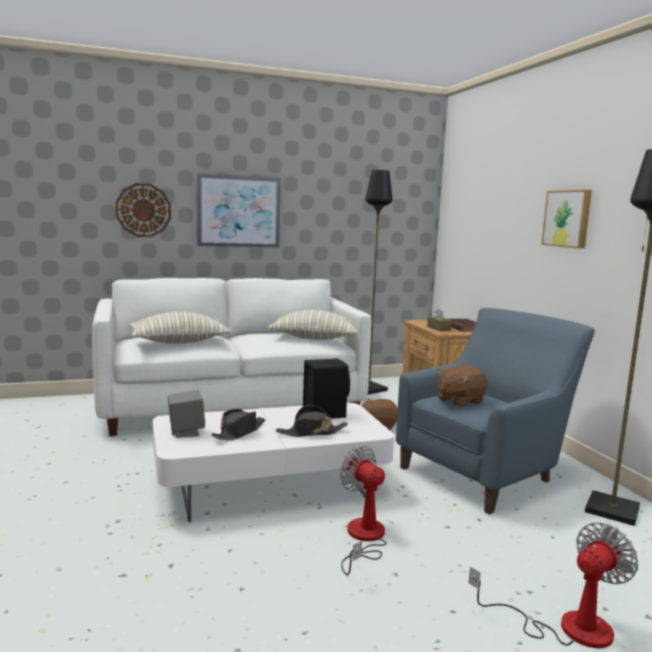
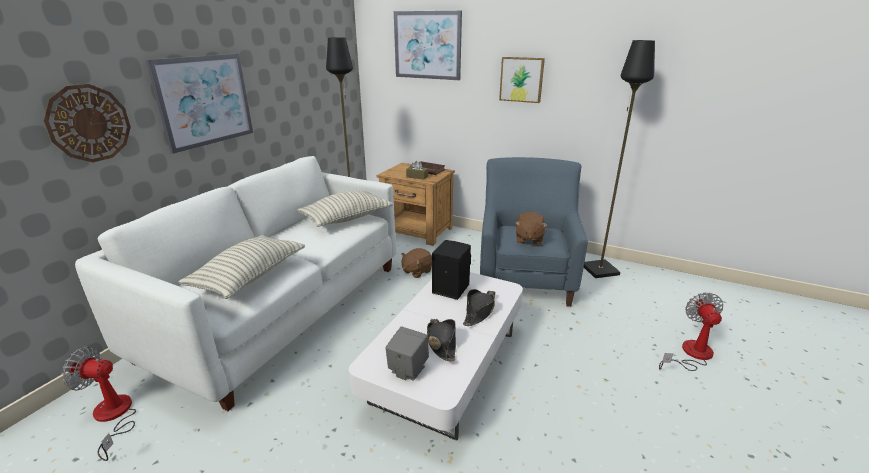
camera: 45 degrees left, 15 degrees up
fan [340,446,387,575] -> fan moved to [61,347,136,461]
none -> picture [394,11,462,80]

